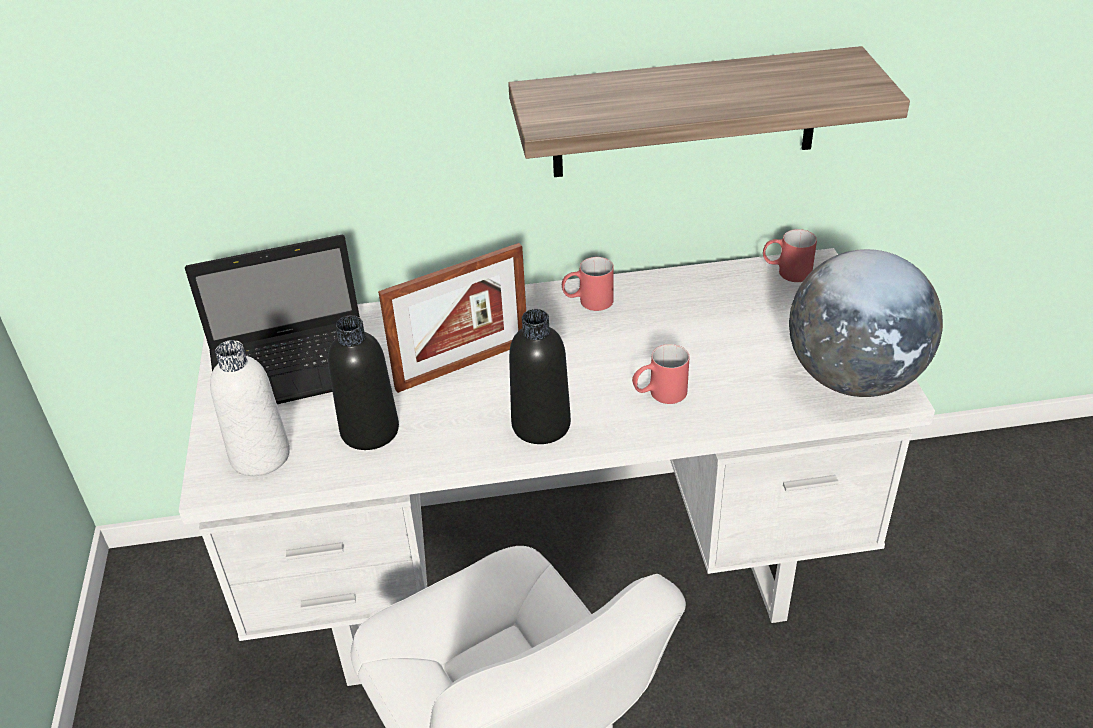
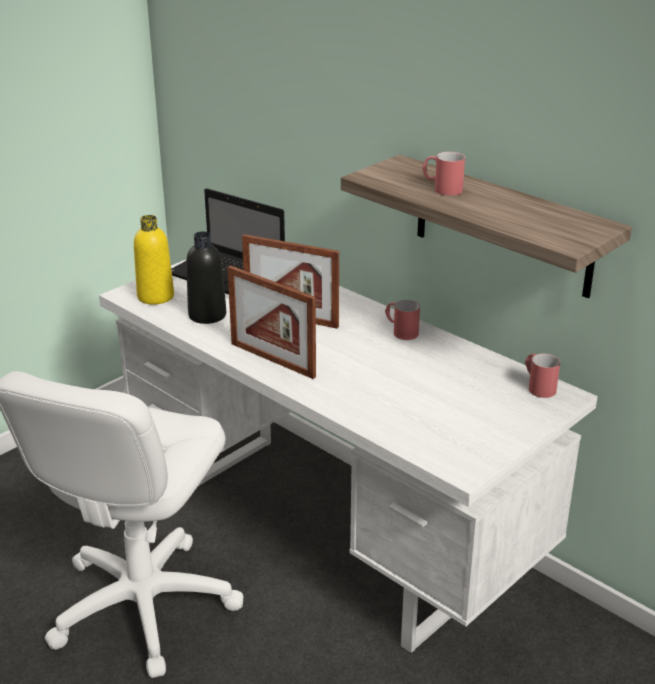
camera: 50 degrees right, 10 degrees down
white bottle [210,340,290,476] -> yellow bottle [134,215,174,304]
black bottle [509,309,571,444] -> picture frame [227,265,316,379]
red mug [632,344,690,404] -> red mug moved to [422,152,465,196]
globe [789,249,943,397] -> none

